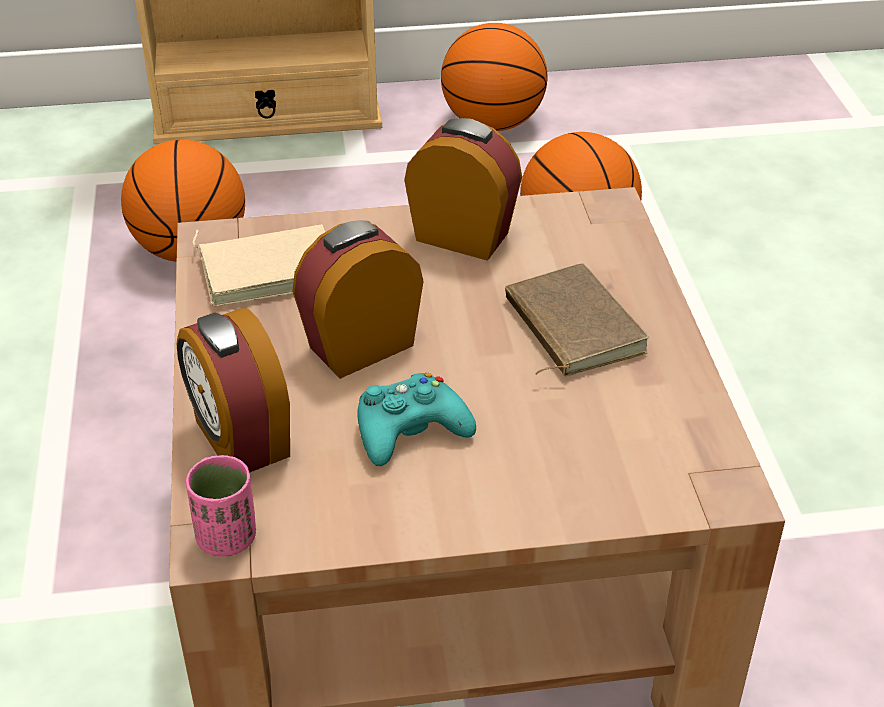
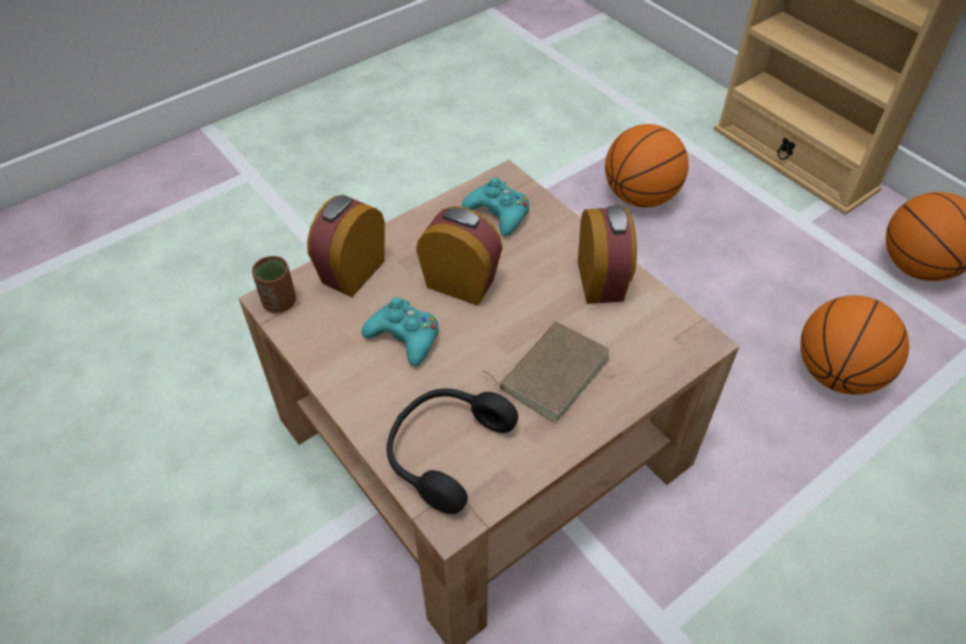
camera: 60 degrees right, 10 degrees up
pink cup [186,455,256,557] -> brown cup [252,256,296,313]
beige book [193,224,325,306] -> turquoise game controller [462,177,529,236]
none -> black headphones [387,388,518,514]

